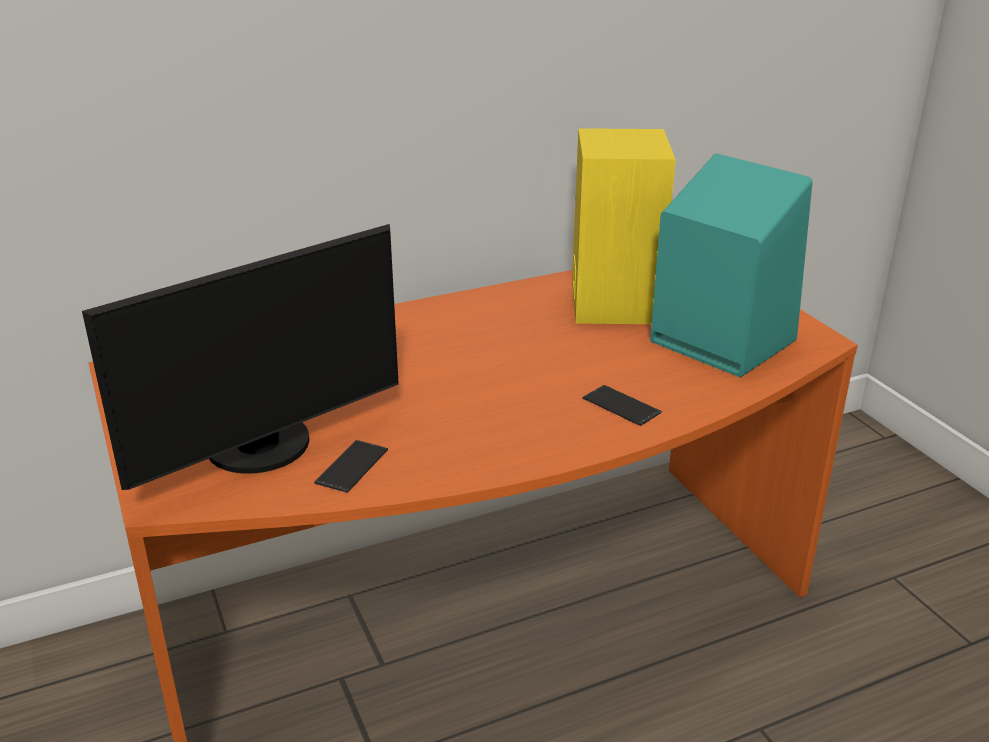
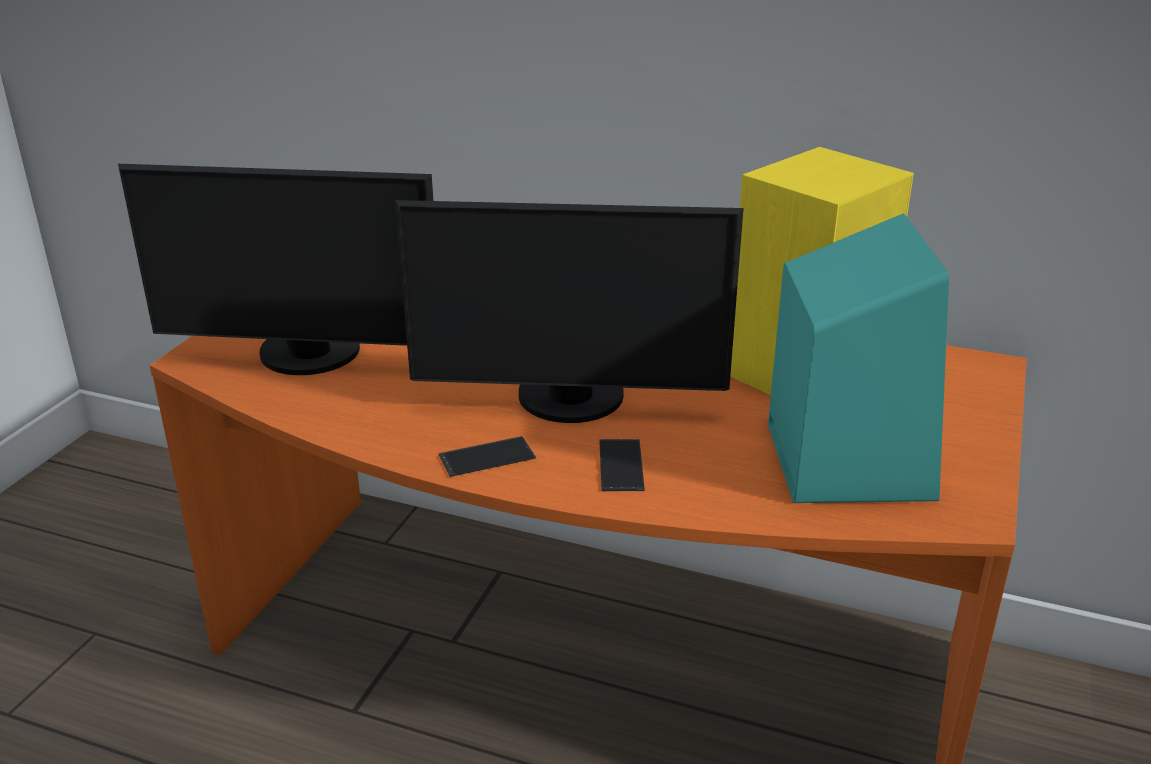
camera: 45 degrees right, 0 degrees up
phone [314,440,388,493] -> phone moved to [439,436,536,477]
none -> monitor [395,200,744,423]

